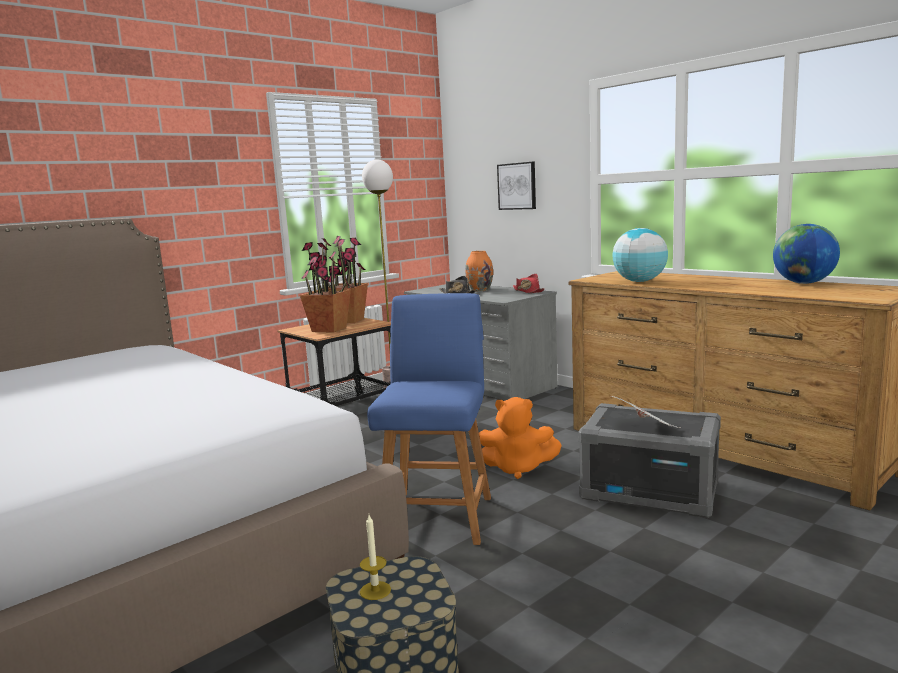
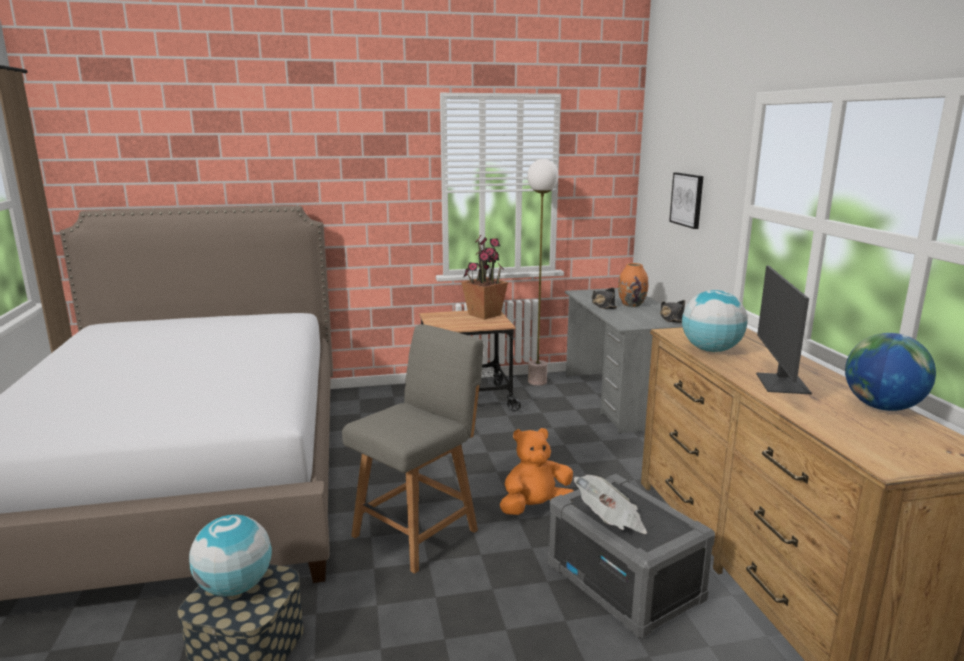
camera: 30 degrees right, 5 degrees up
potted plant [300,238,351,333] -> none
candle [360,515,391,600] -> globe [189,515,272,596]
blue chair [367,293,491,545] -> grey chair [342,324,484,574]
orange plush toy [479,397,562,479] -> orange plush toy turned 120 degrees clockwise [500,428,574,515]
red hat [513,274,544,293] -> black hat [660,300,685,323]
none -> monitor [756,266,812,394]

